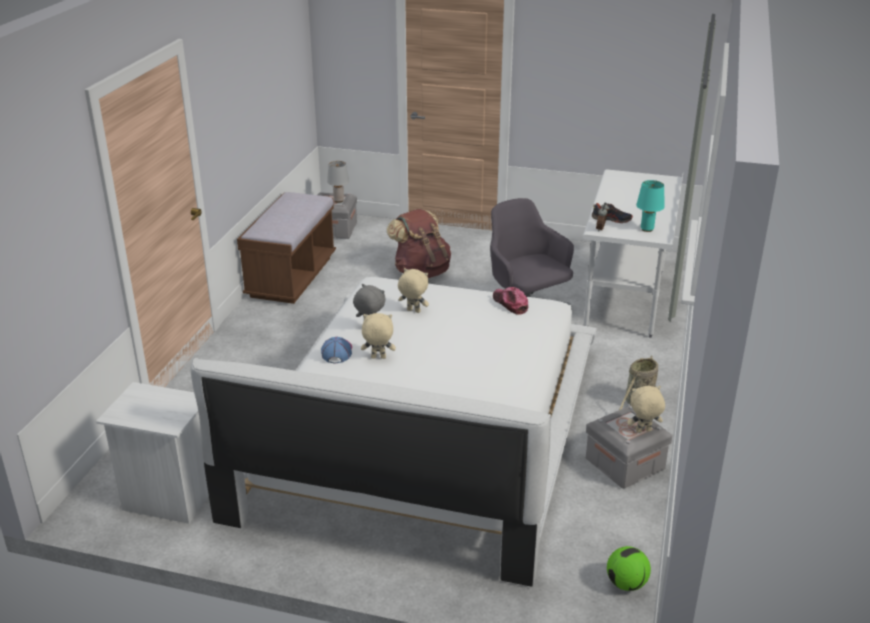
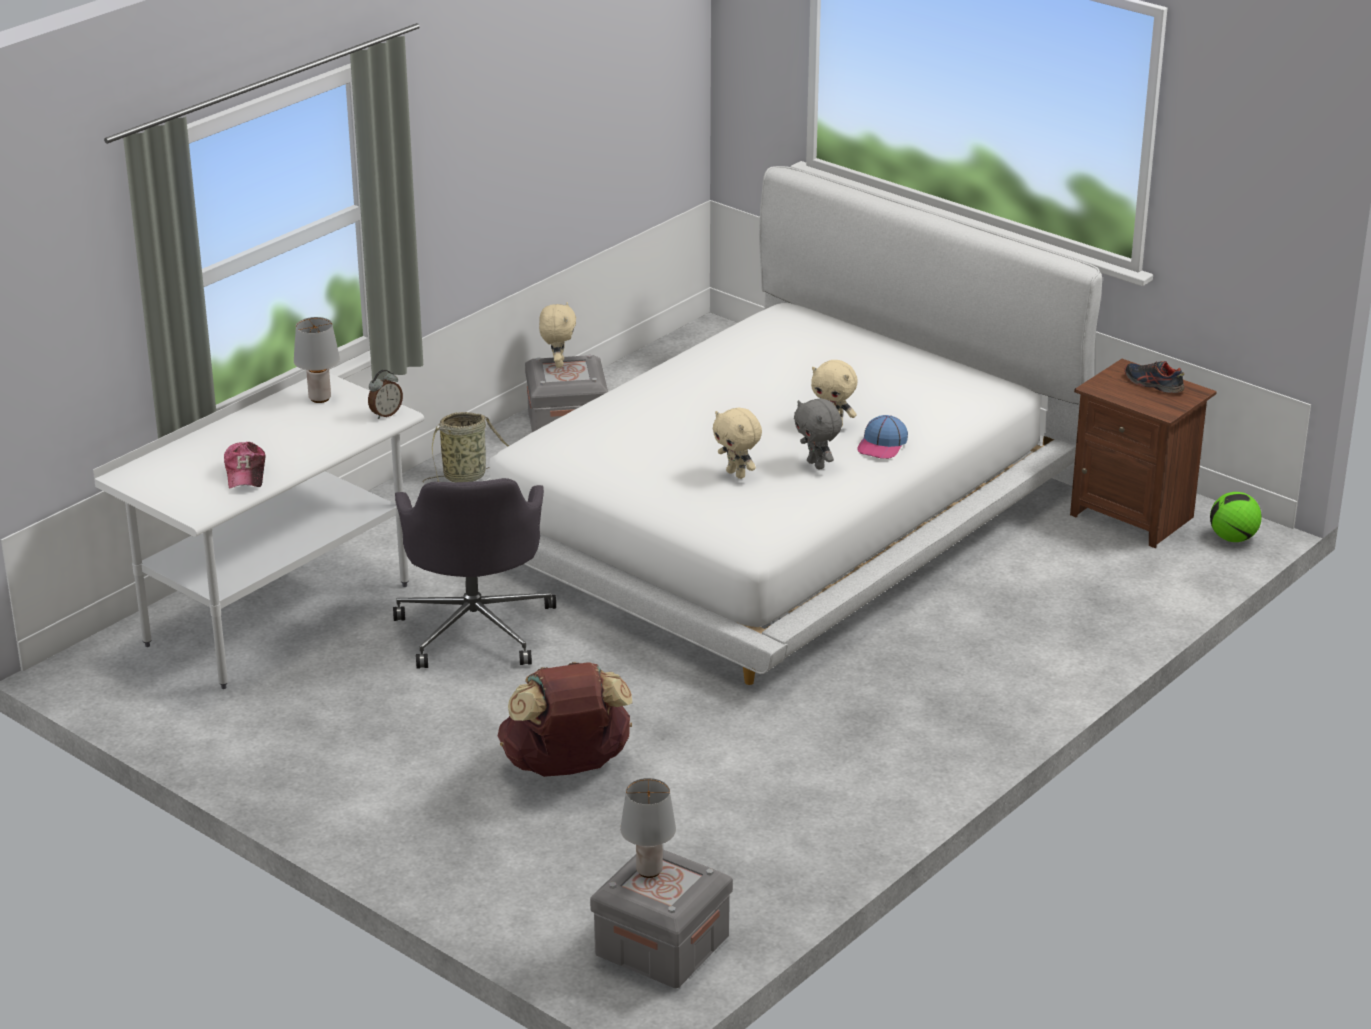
camera: 155 degrees left, 0 degrees up
white nightstand [96,382,209,524] -> brown nightstand [1070,359,1217,548]
brown bench [237,192,336,304] -> none
cap [493,287,528,315] -> cap moved to [224,442,265,489]
shoe [592,203,633,223] -> shoe moved to [1124,361,1184,393]
football [607,546,651,591] -> football moved to [1210,492,1262,542]
beige plush toy [627,386,665,433] -> beige plush toy turned 105 degrees counterclockwise [539,302,576,368]
turquoise table lamp [636,180,665,232] -> grey table lamp [294,317,340,403]

